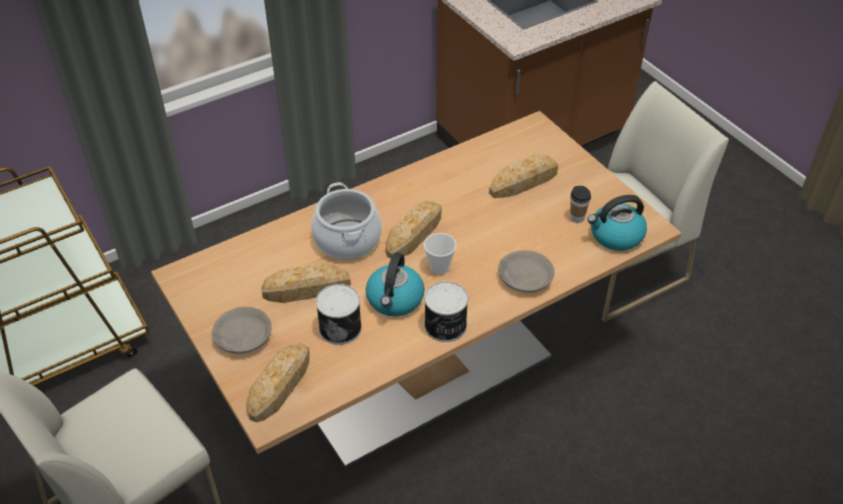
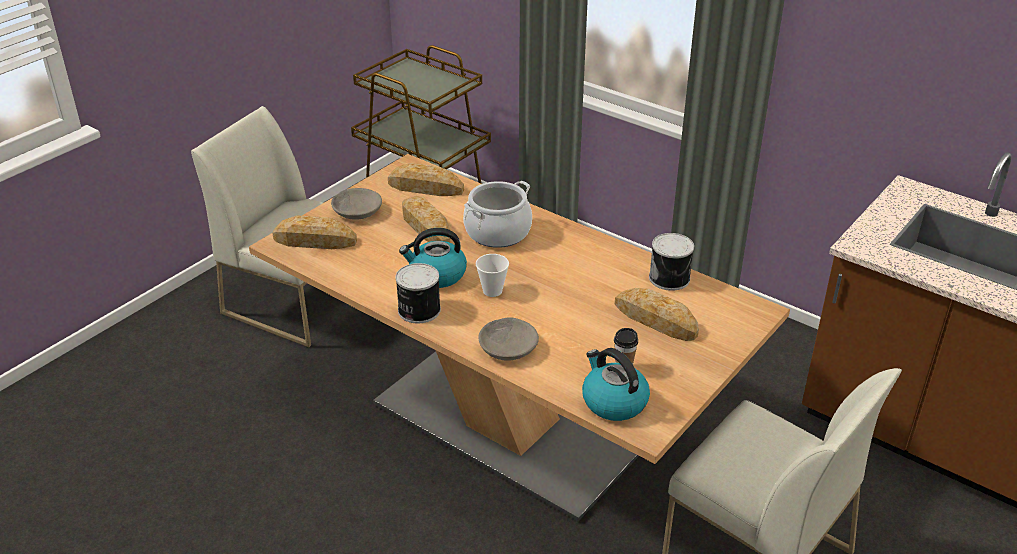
camera: 70 degrees right, 10 degrees down
can [316,284,362,345] -> can moved to [649,233,694,291]
bread [386,201,442,259] -> bread moved to [388,163,464,196]

